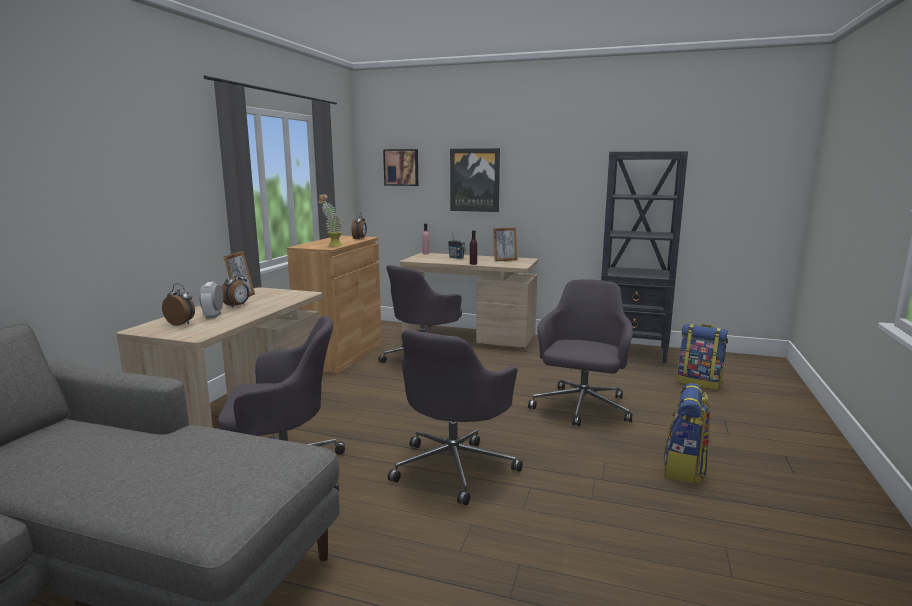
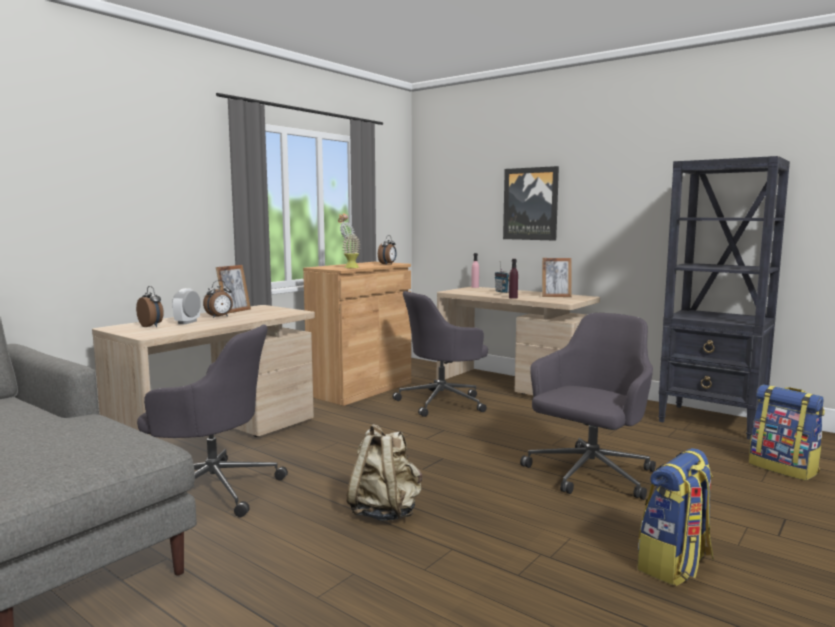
camera: 20 degrees right, 5 degrees down
picture [383,149,418,186] -> none
grey office chair [388,329,523,505] -> beige backpack [346,424,422,521]

